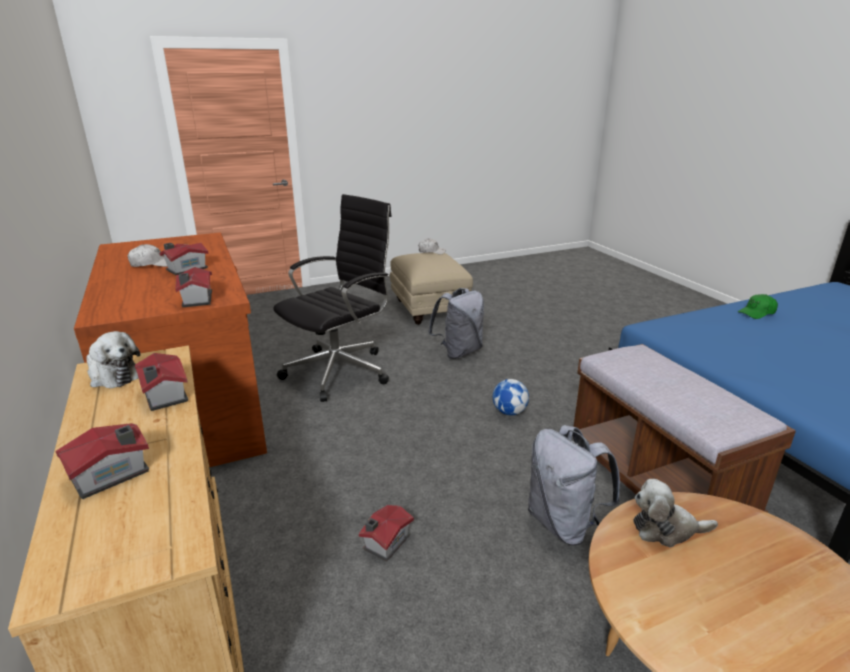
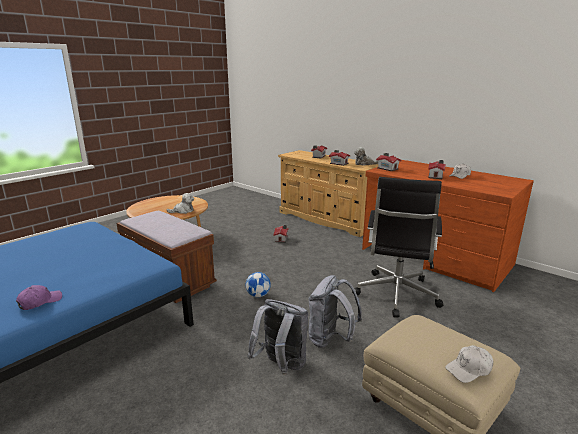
camera: 155 degrees right, 5 degrees down
grey backpack [528,425,620,545] -> grey backpack moved to [247,299,309,375]
green cap [738,294,778,319] -> purple cap [16,285,62,310]

